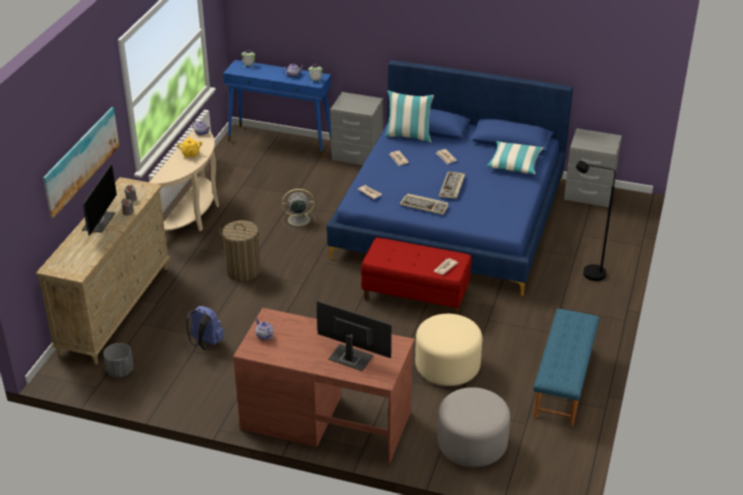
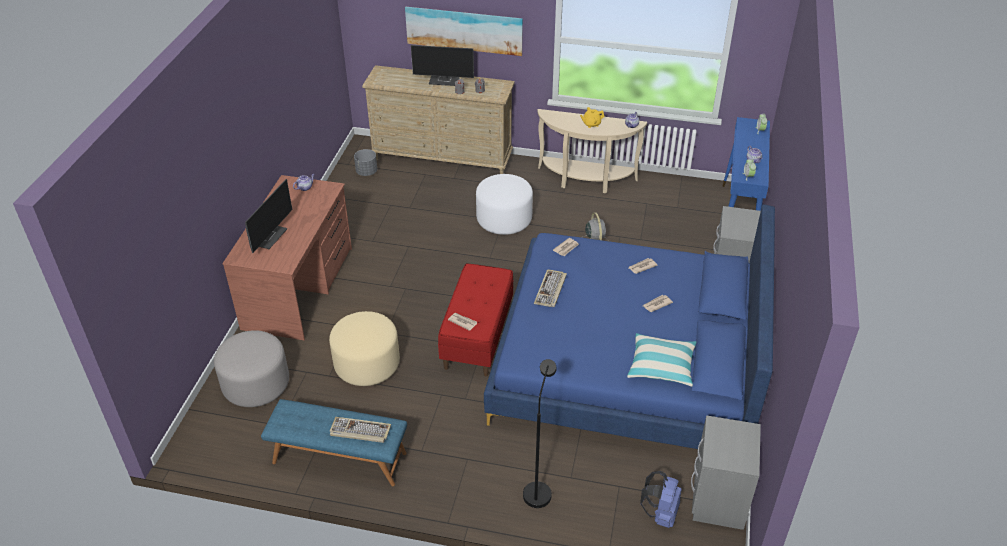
camera: 85 degrees right, 5 degrees up
blue backpack [186,306,224,350] -> blue backpack moved to [640,471,682,528]
laundry basket [219,220,262,281] -> white ottoman [476,174,533,235]
pillow [385,91,434,143] -> none
keyboard [439,171,465,199] -> keyboard moved to [330,417,391,443]

